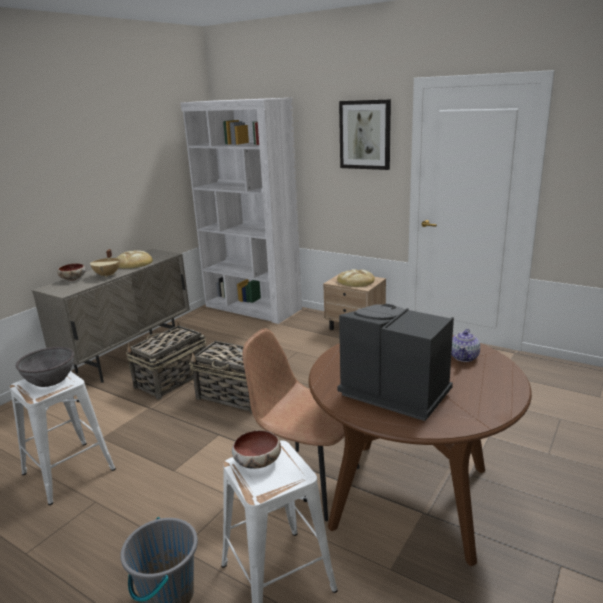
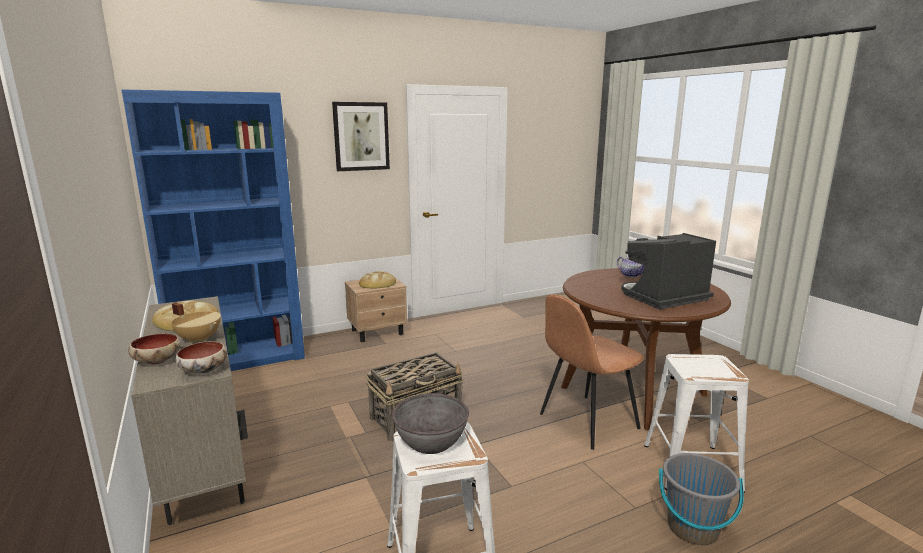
camera: 60 degrees left, 5 degrees down
basket [126,322,207,400] -> none
white bookcase [181,98,302,324] -> blue bookcase [121,90,305,371]
bowl [232,430,281,469] -> bowl moved to [176,341,227,373]

